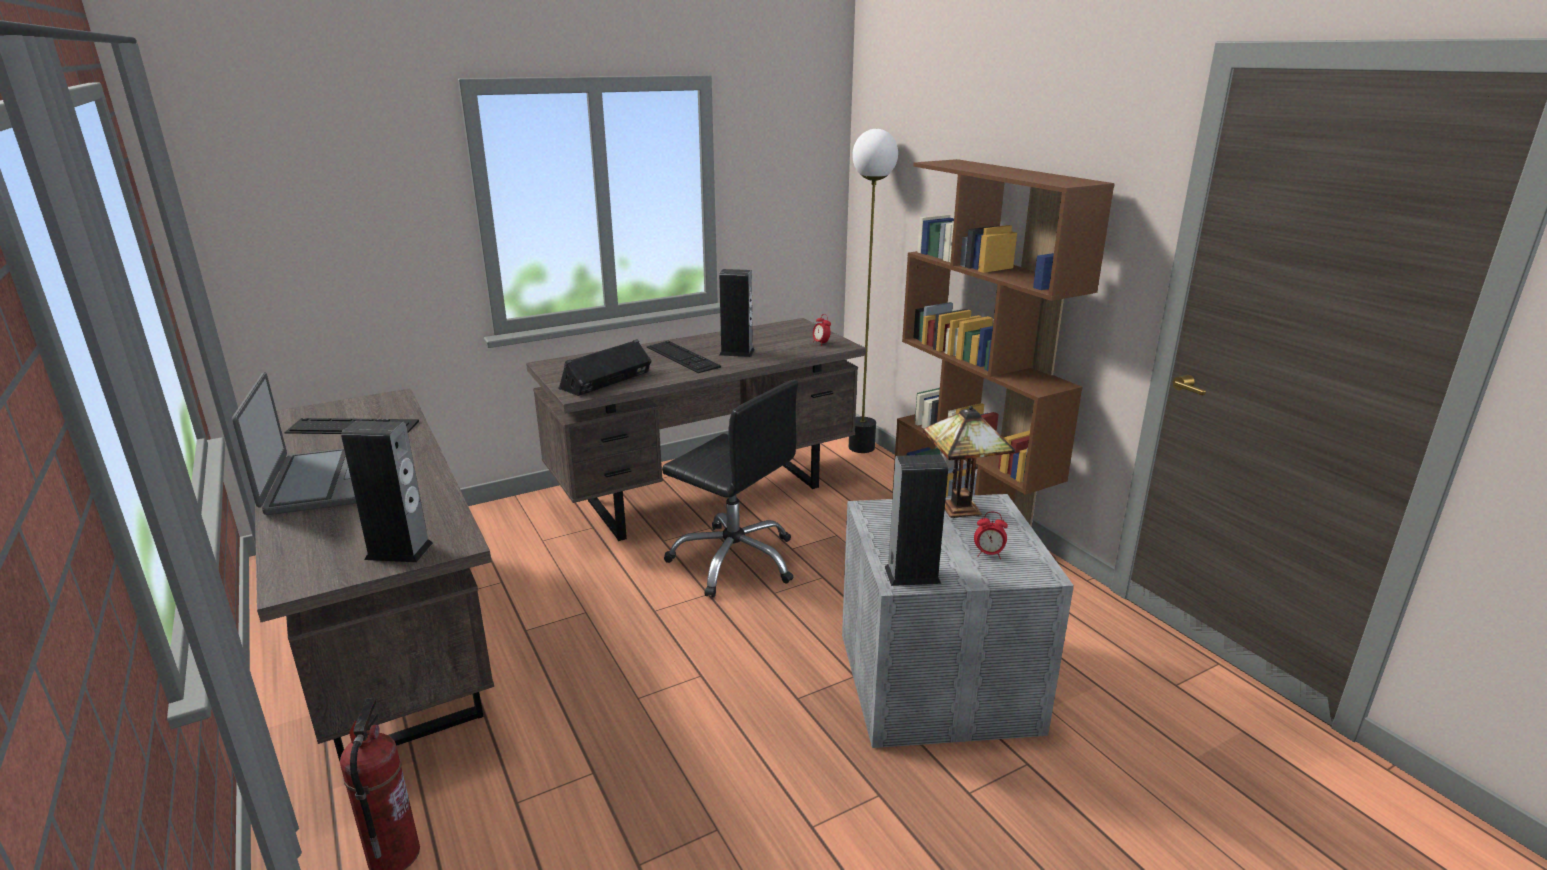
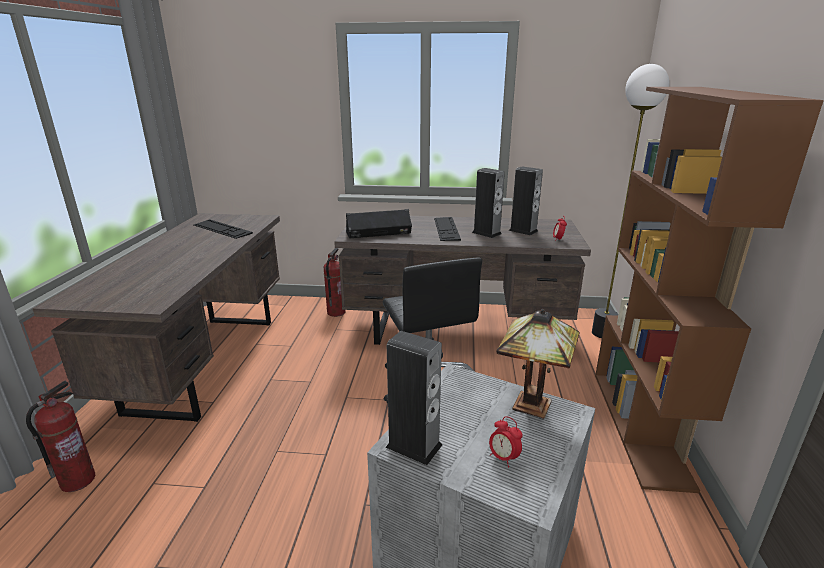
camera: 35 degrees right, 0 degrees up
laptop [232,372,356,515] -> none
speaker [341,420,433,562] -> speaker moved to [509,166,543,235]
none -> fire extinguisher [324,248,345,317]

